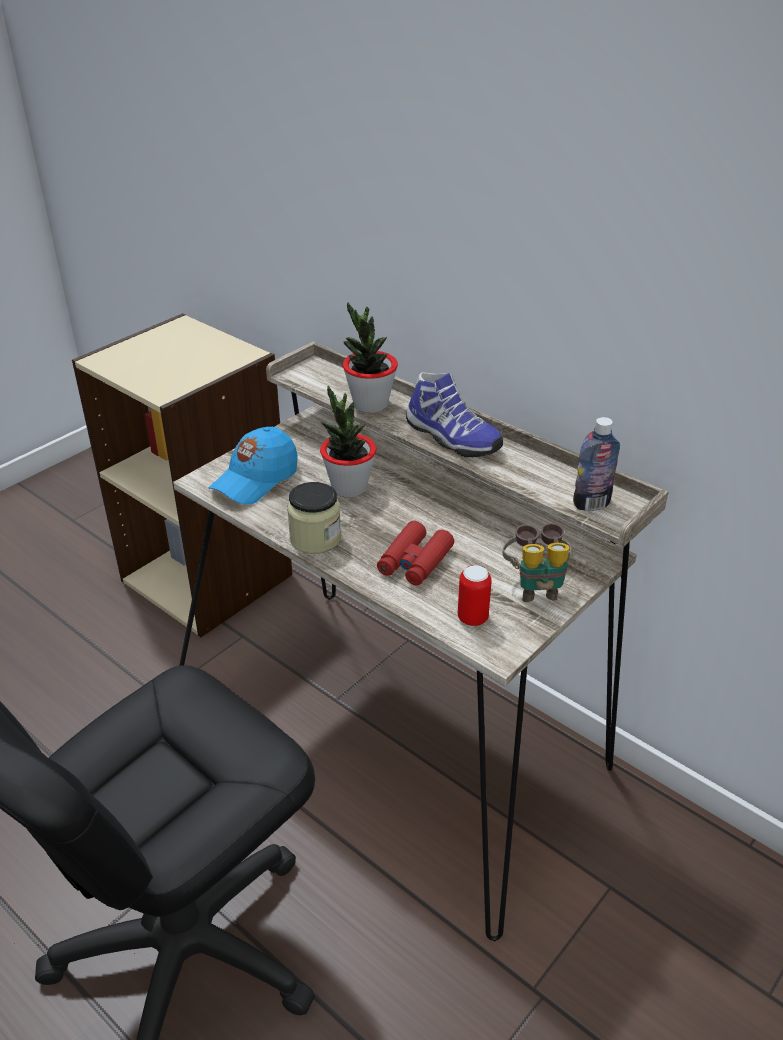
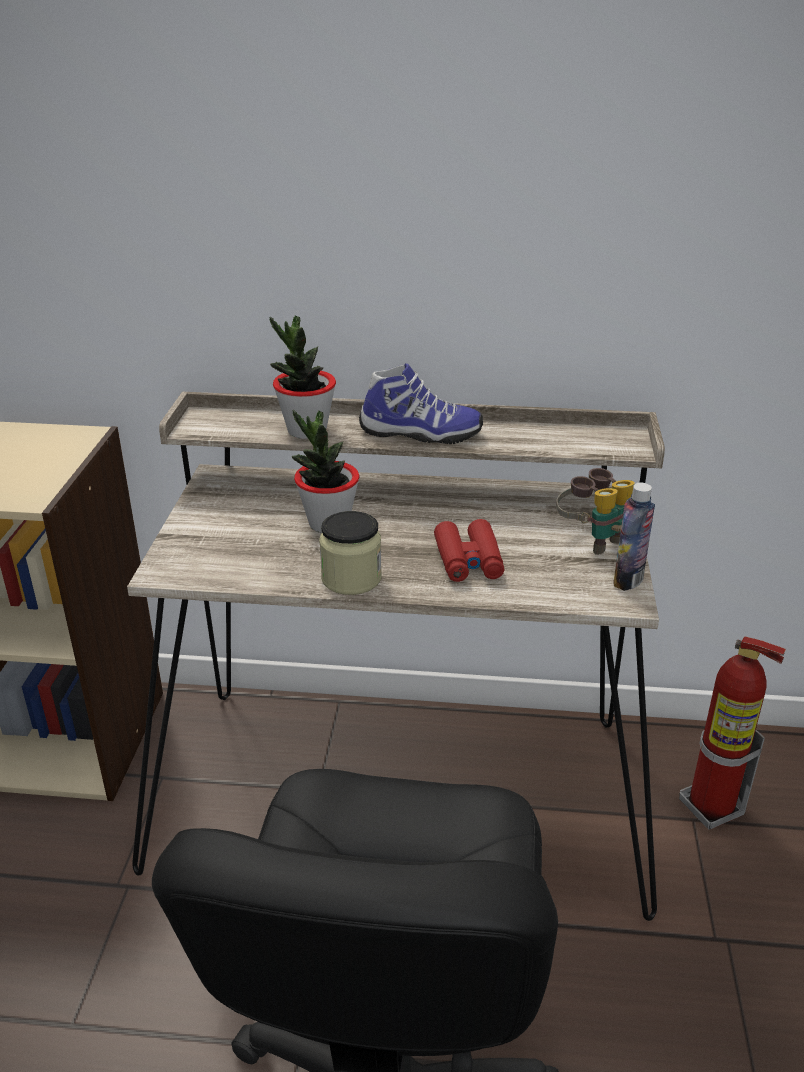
camera: 35 degrees left, 5 degrees down
blue cap [209,427,298,504] -> none
can [458,565,492,626] -> none
bottle [573,417,620,511] -> bottle moved to [613,483,655,591]
none -> fire extinguisher [679,637,786,830]

